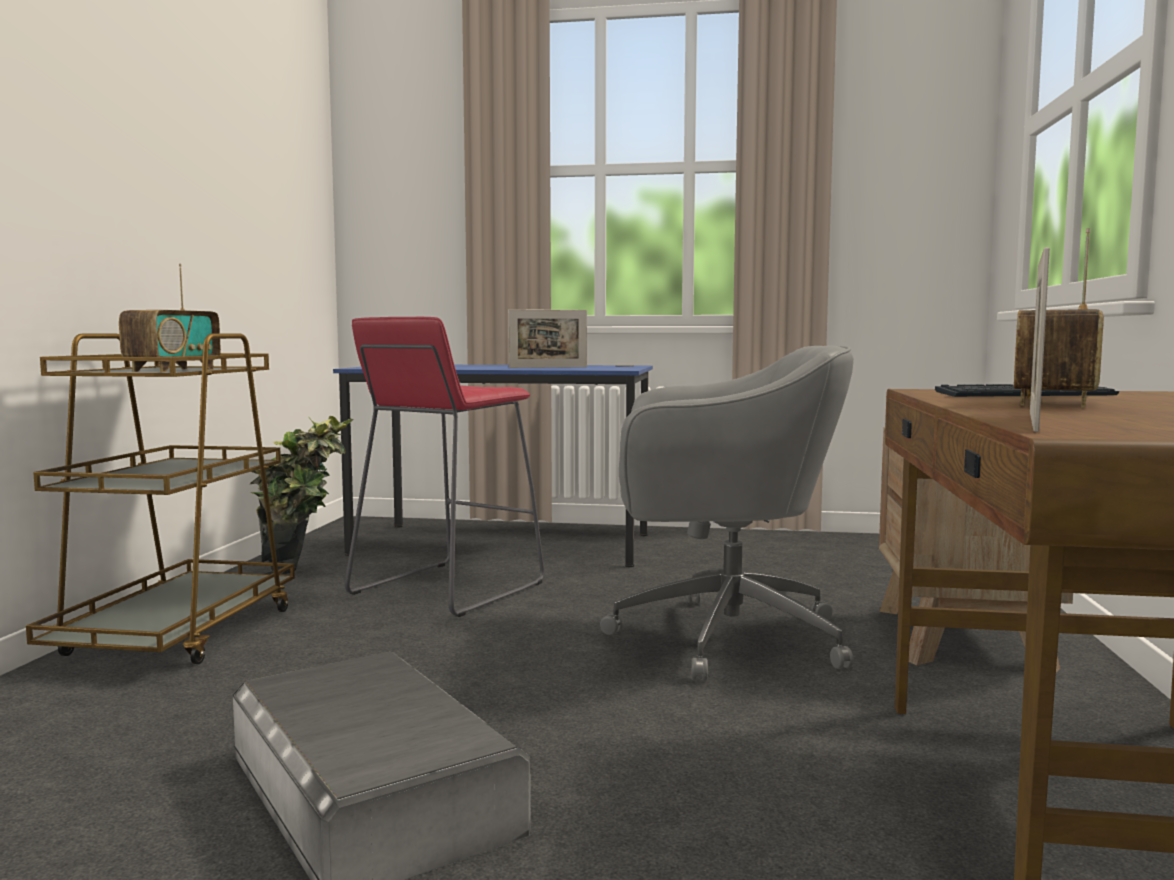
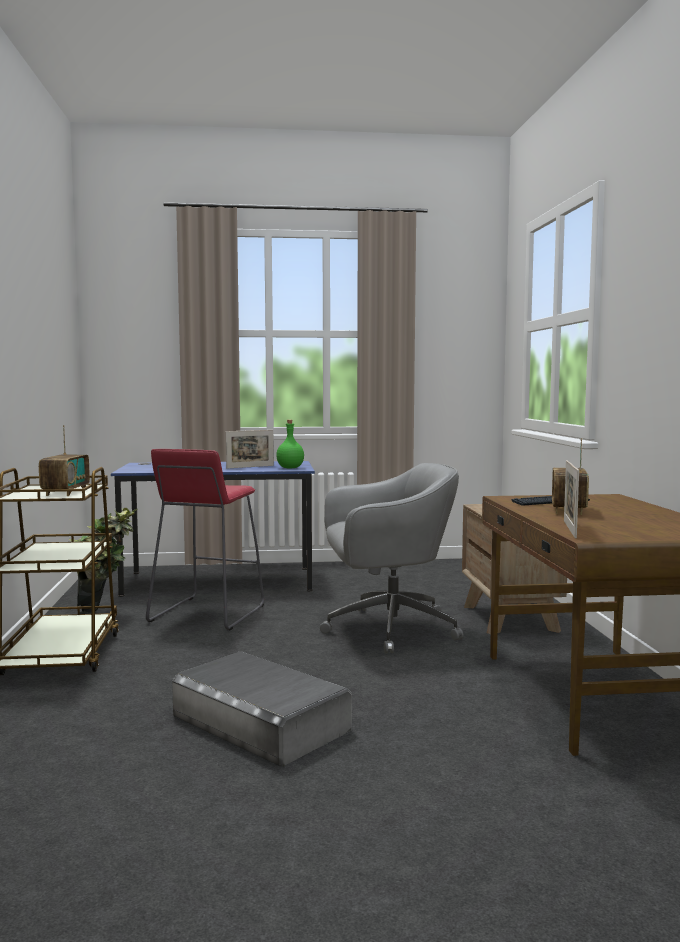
camera: 15 degrees left, 0 degrees up
none -> green bottle [276,420,304,468]

